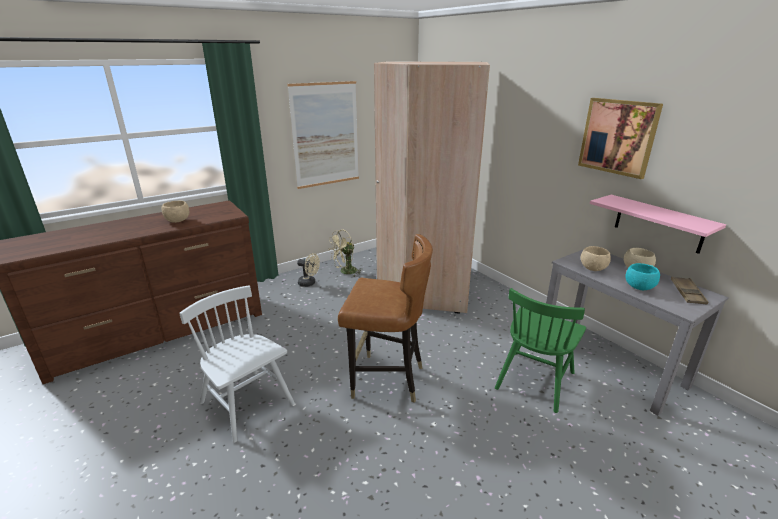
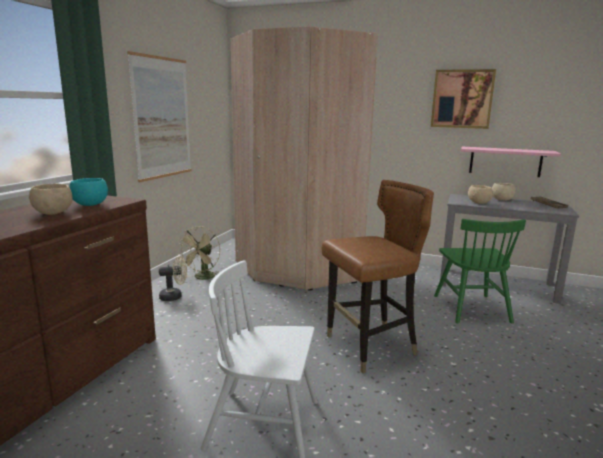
camera: 35 degrees left, 10 degrees down
turquoise bowl [625,263,660,290] -> turquoise bowl moved to [69,178,108,206]

